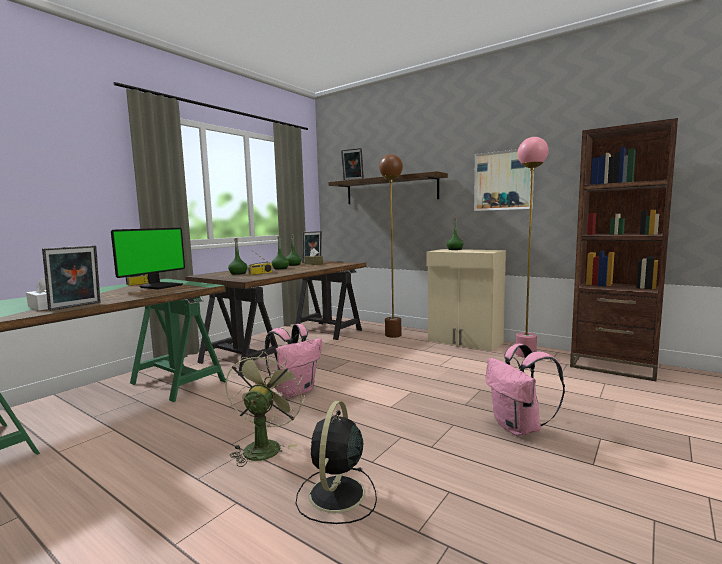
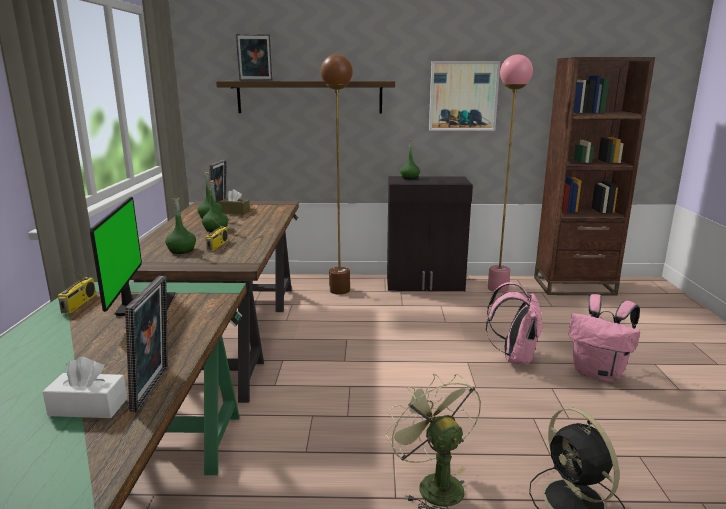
camera: 35 degrees left, 10 degrees up
pink backpack [265,324,322,398] -> pink backpack moved to [486,282,543,366]
beige cabinet [426,249,506,352] -> black cabinet [387,176,473,291]

